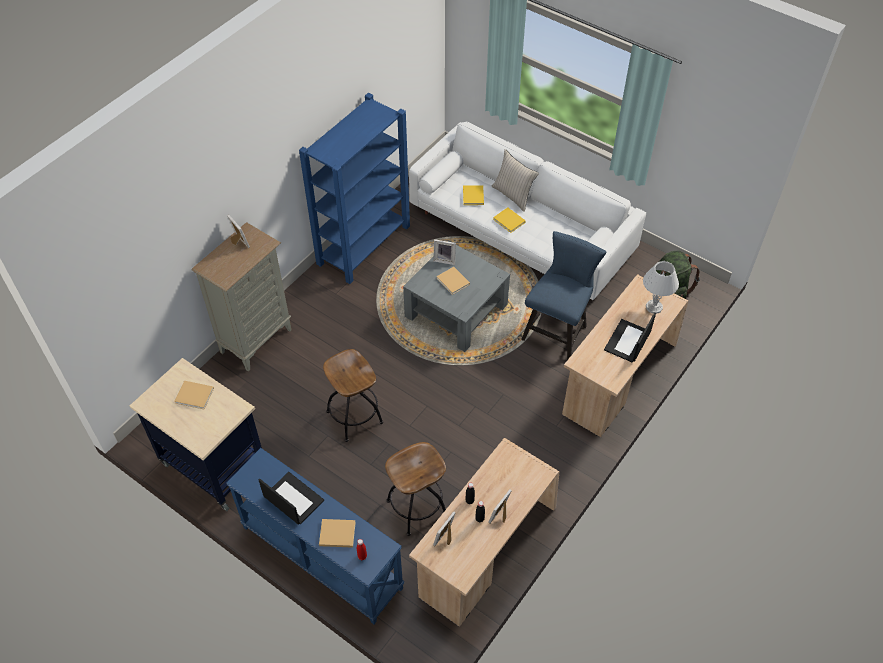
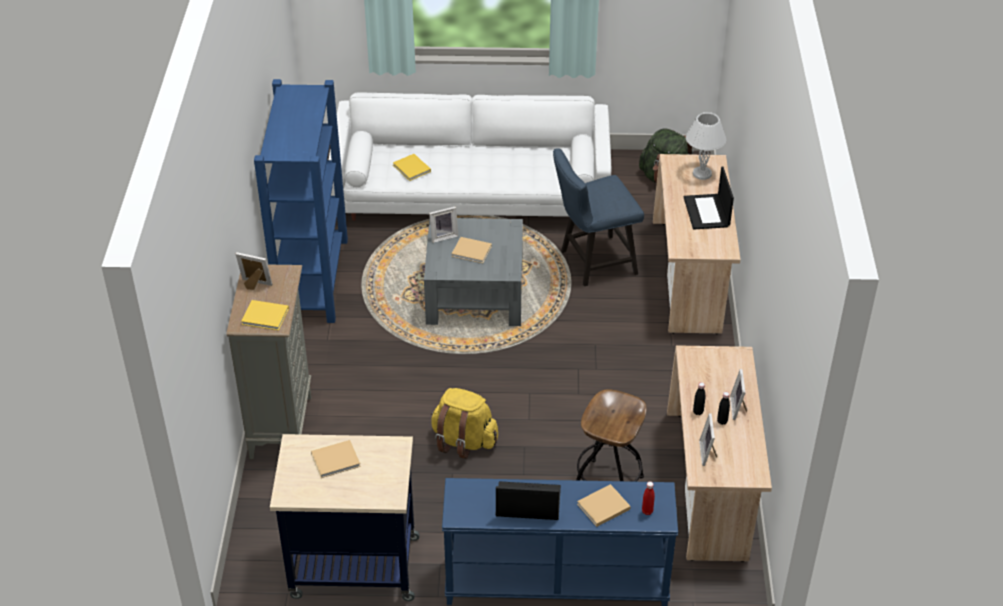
camera: 35 degrees left, 10 degrees down
brown stool [323,349,383,442] -> yellow backpack [431,388,498,459]
beige pillow [492,149,539,212] -> none
yellow book [493,207,526,233] -> yellow book moved to [241,300,289,330]
blue chair [521,231,607,360] -> blue chair turned 105 degrees counterclockwise [553,148,644,286]

